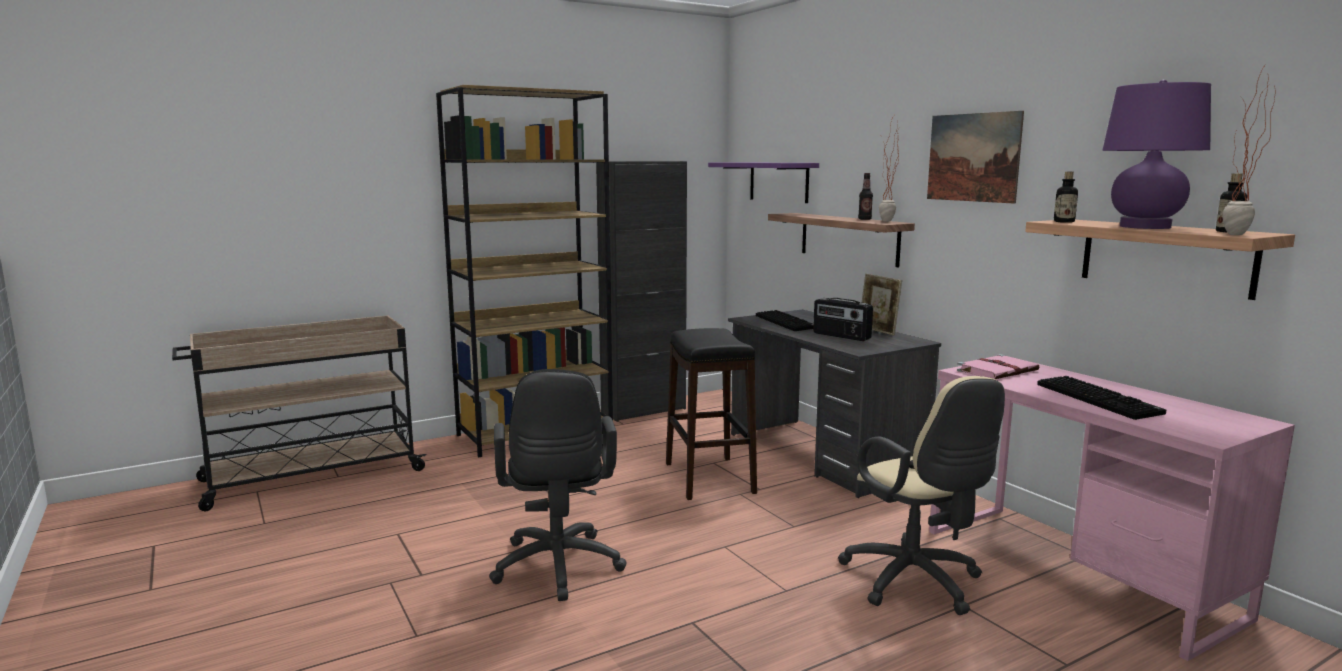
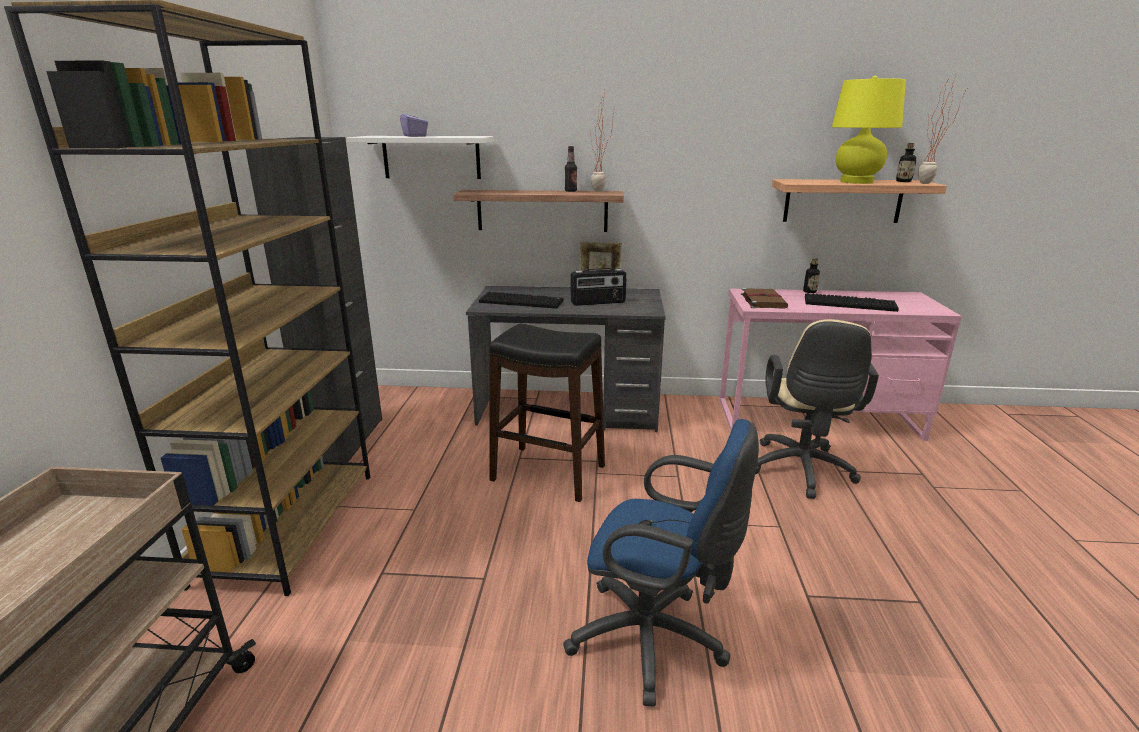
camera: 55 degrees left, 10 degrees up
black office chair [489,369,627,601] -> blue office chair [563,419,759,707]
purple shelf [708,162,819,203] -> white shelf [347,136,494,179]
beige office chair [838,376,1005,615] -> beige office chair turned 90 degrees clockwise [755,319,879,499]
picture [927,111,1024,204] -> none
pink book [957,354,1040,379] -> brown book [741,288,788,309]
bottle [1054,172,1078,223] -> bottle moved to [803,258,820,293]
purple table lamp [1103,80,1211,229] -> yellow table lamp [832,76,906,184]
none -> purple tissue box [400,108,428,137]

